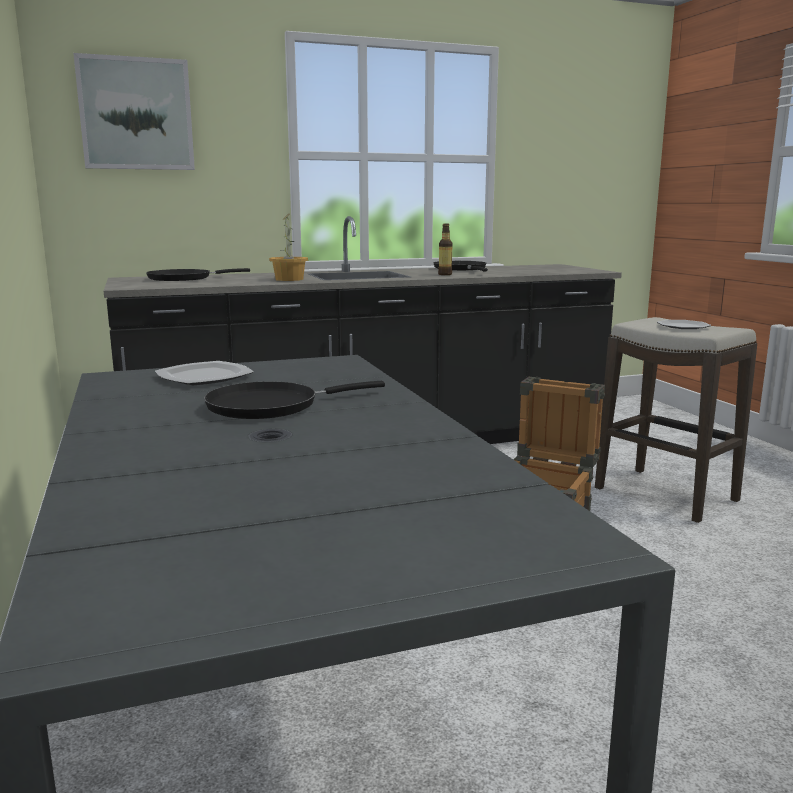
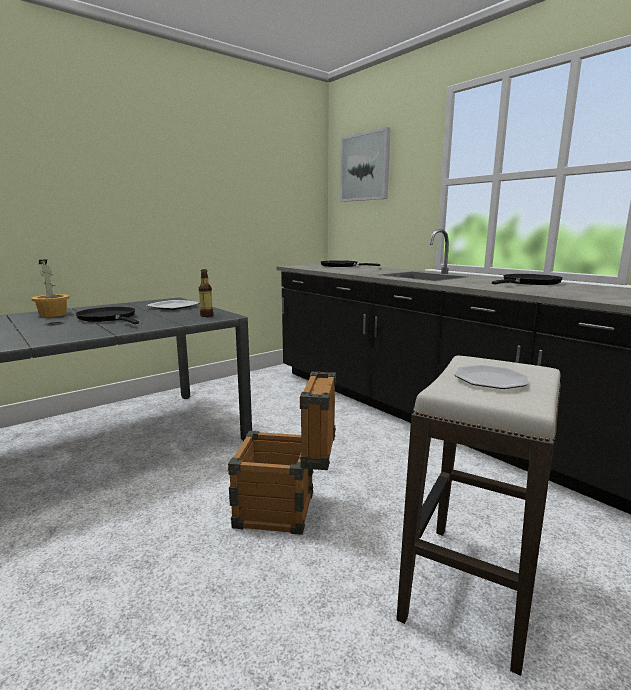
camera: 70 degrees right, 0 degrees up
potted plant [269,214,308,281] -> potted plant moved to [31,259,69,317]
bottle [438,223,453,275] -> bottle moved to [199,269,213,317]

